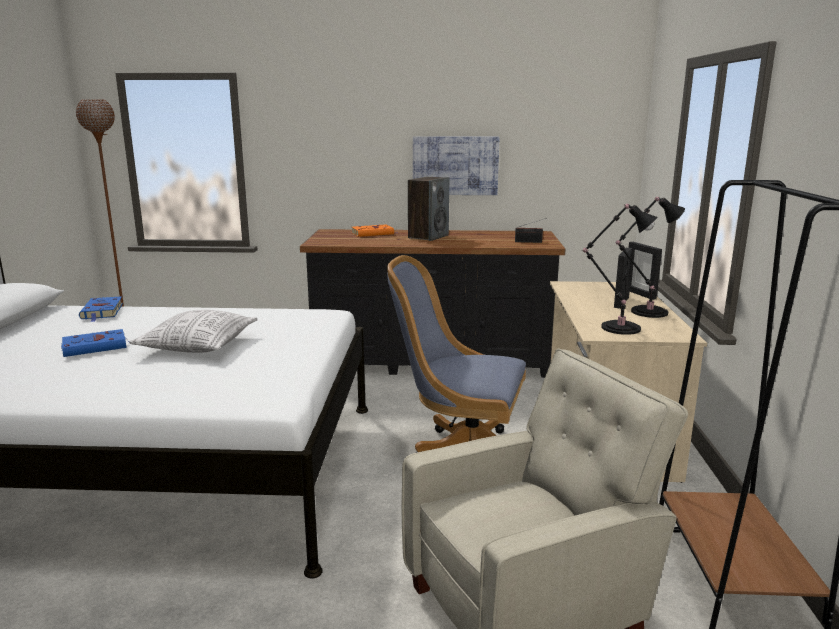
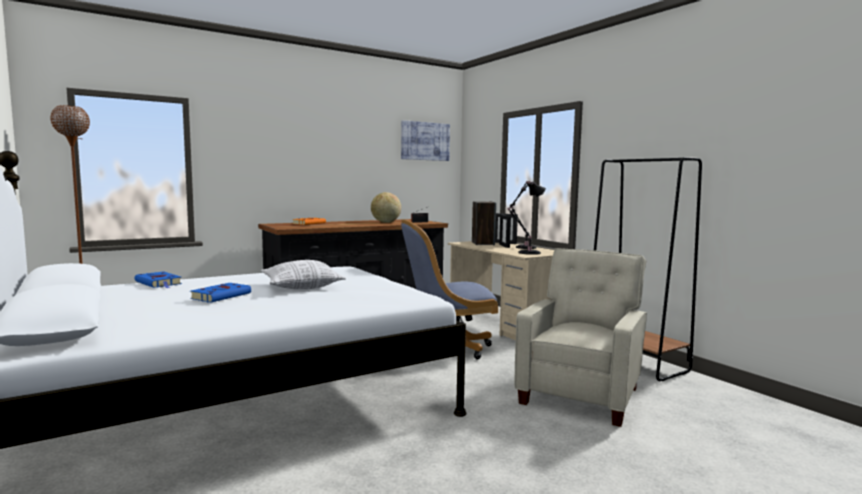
camera: 35 degrees left, 10 degrees down
speaker [408,177,449,241] -> speaker moved to [472,201,496,245]
picture [413,136,499,195] -> picture moved to [401,120,450,161]
none -> globe [371,192,401,223]

